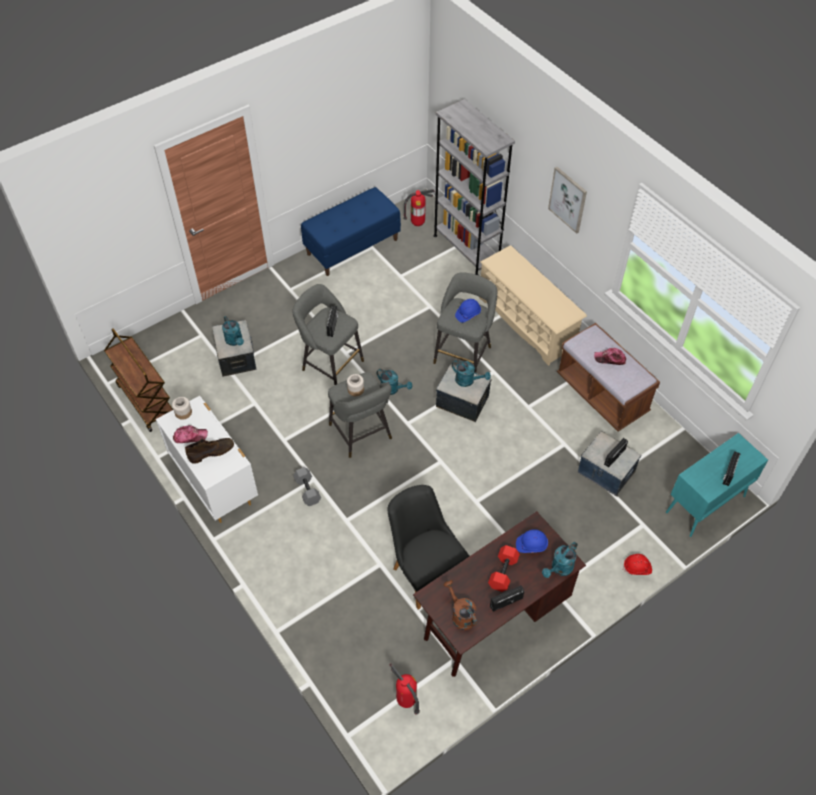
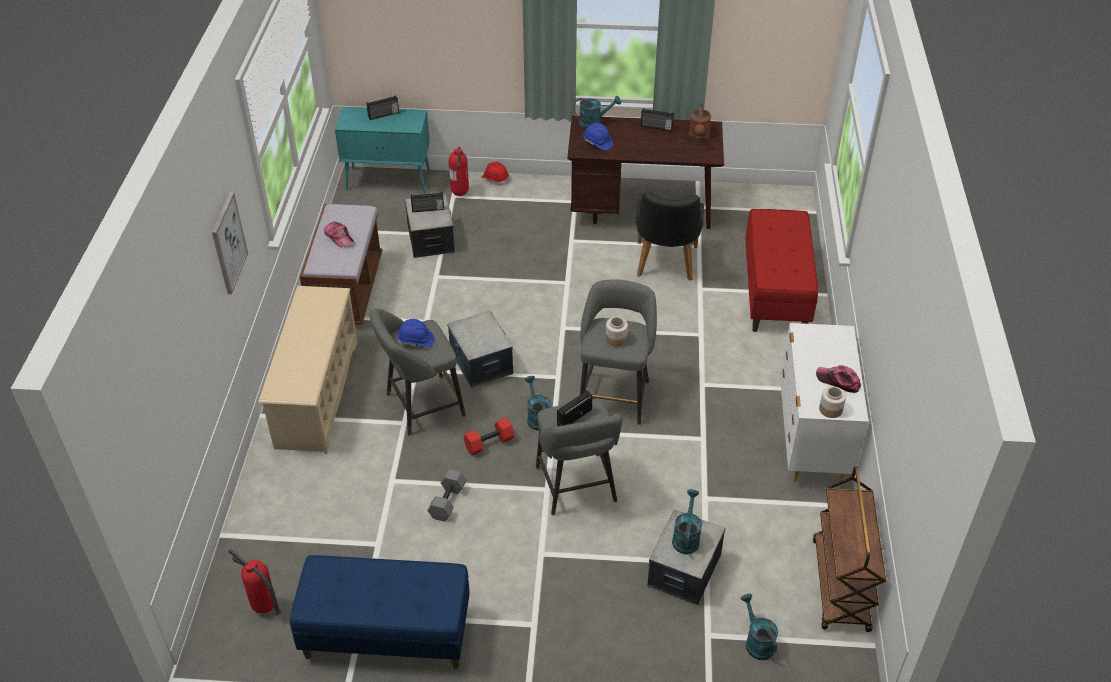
camera: 140 degrees left, 10 degrees down
brown boot [185,438,234,464] -> none
grey dumbbell [293,467,321,506] -> grey dumbbell moved to [427,469,466,522]
fire extinguisher [389,664,420,714] -> fire extinguisher moved to [448,147,469,196]
grey bookcase [434,99,515,275] -> none
turquoise watering can [452,360,491,387] -> turquoise watering can moved to [740,593,778,660]
red dumbbell [488,545,520,592] -> red dumbbell moved to [463,418,515,456]
none -> red bench [745,209,818,332]

